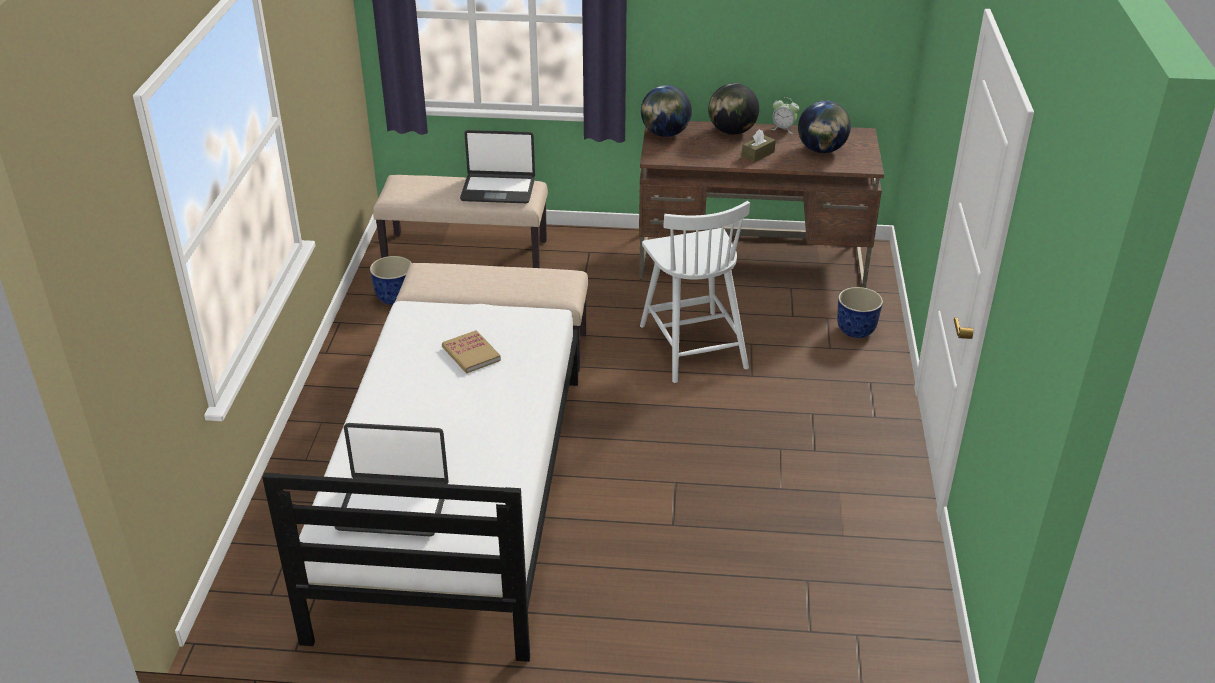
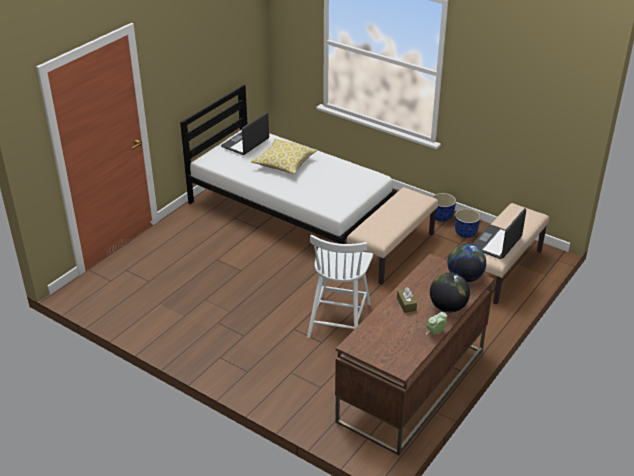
camera: 120 degrees right, 0 degrees up
book [442,330,501,373] -> none
white chair [640,201,750,383] -> white chair turned 90 degrees counterclockwise [307,235,373,338]
globe [798,100,851,153] -> none
planter [837,287,883,338] -> planter moved to [432,193,456,222]
none -> pillow [251,139,317,174]

